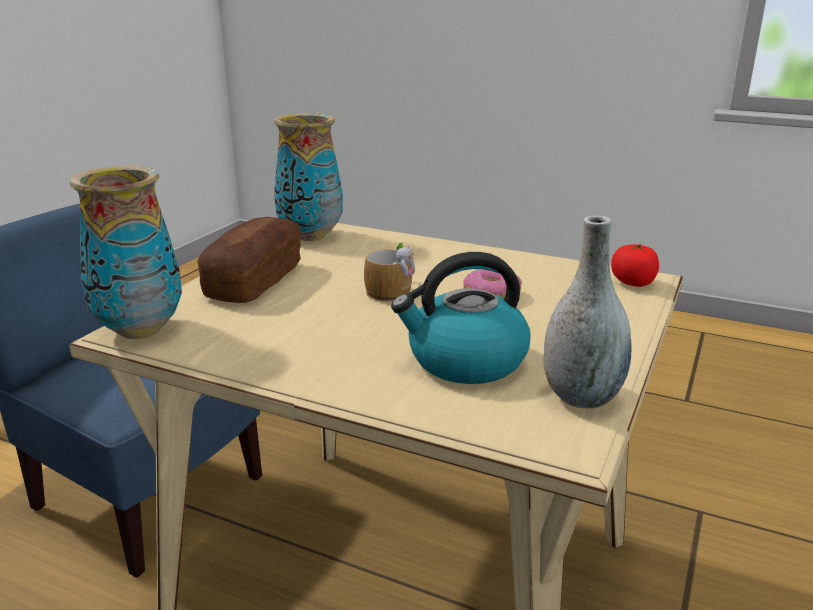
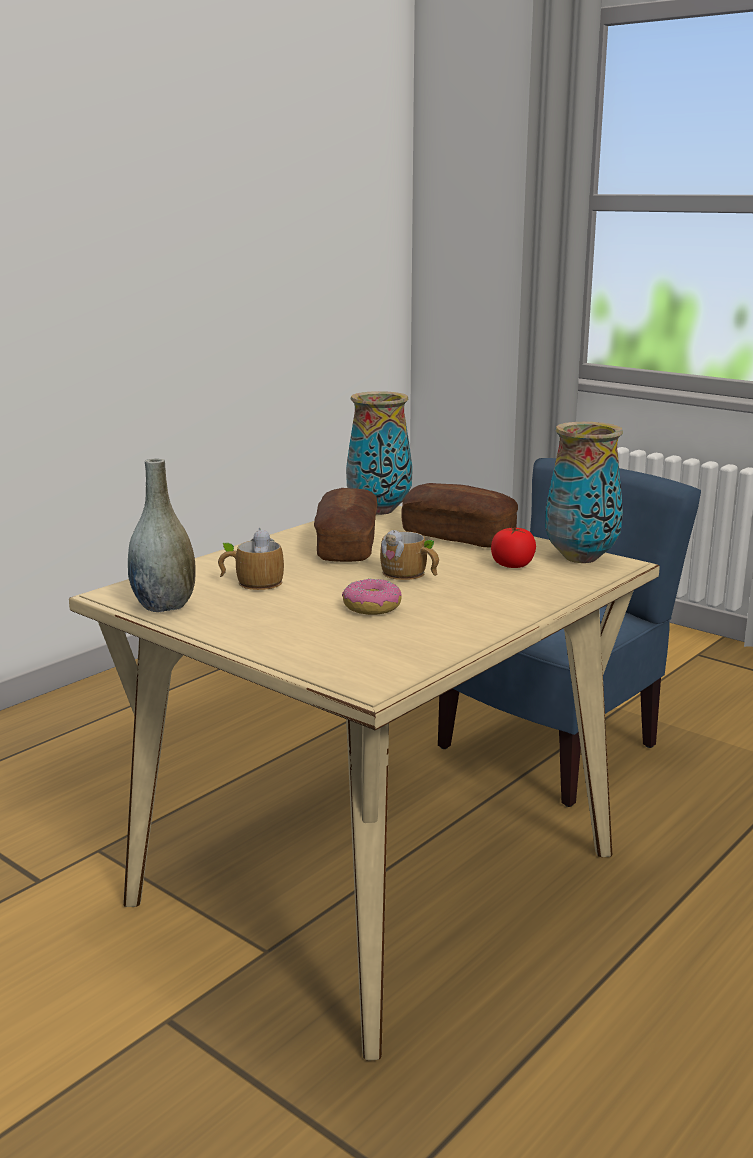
camera: 105 degrees right, 5 degrees down
kettle [391,252,531,384] -> mug [218,528,284,590]
tomato [611,244,659,287] -> tomato moved to [491,527,536,568]
none -> bread [314,488,378,562]

